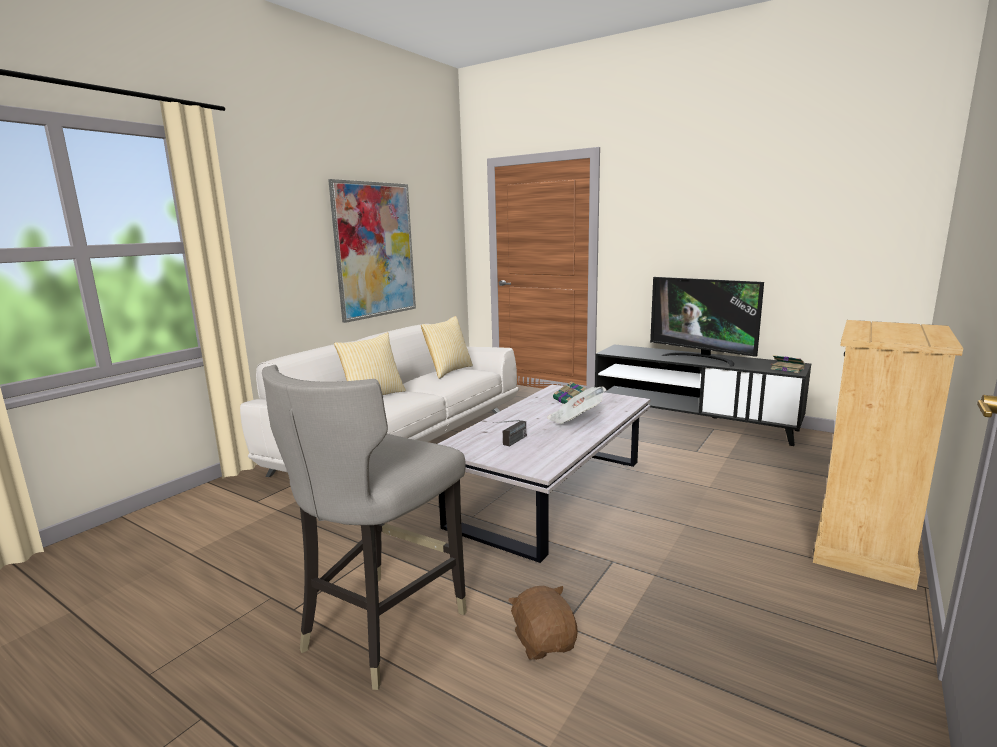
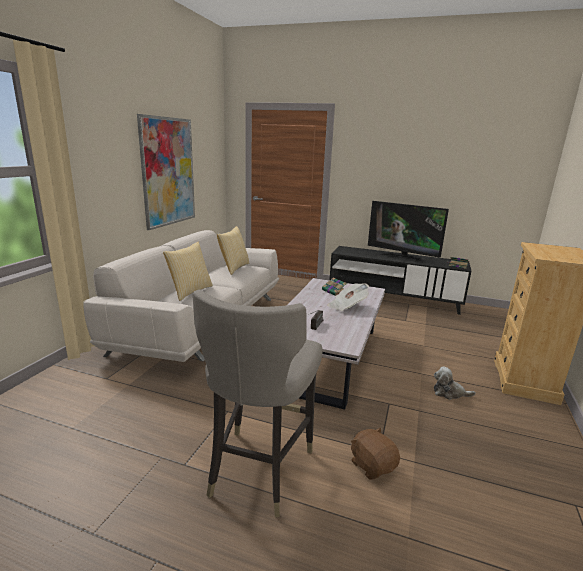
camera: 15 degrees left, 5 degrees up
none -> plush toy [434,367,476,400]

